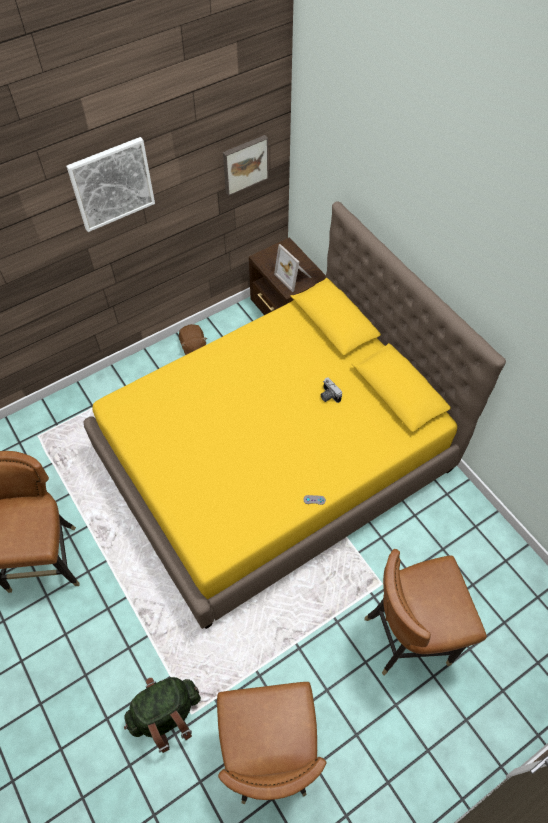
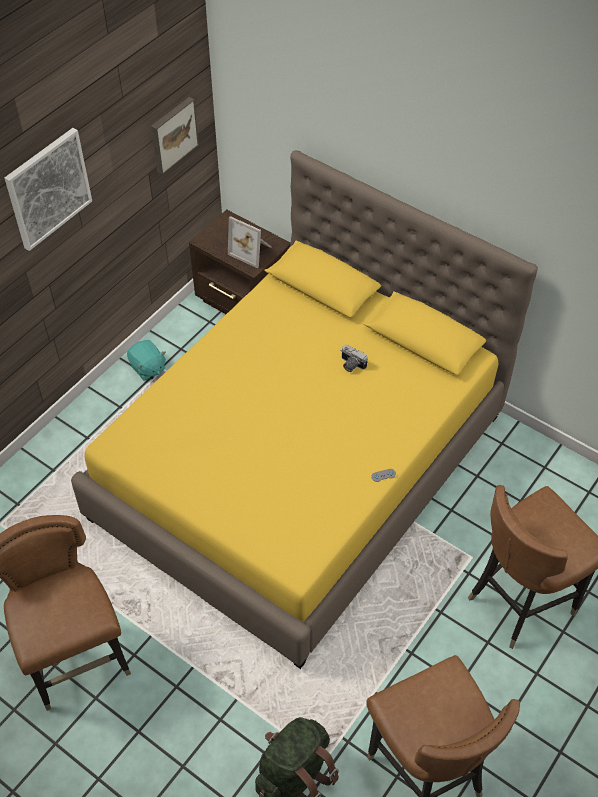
camera: 20 degrees left, 5 degrees down
brown plush toy [179,324,207,355] -> turquoise plush toy [127,340,166,381]

